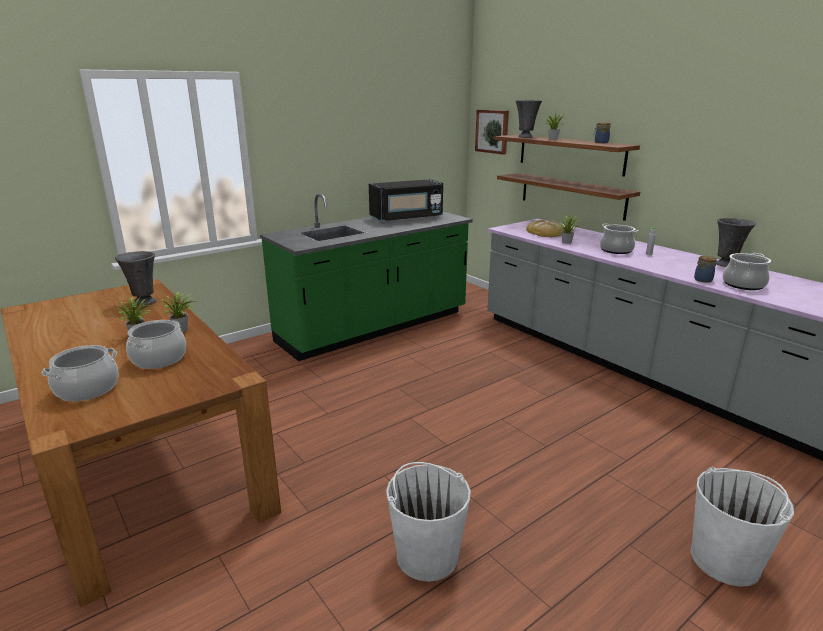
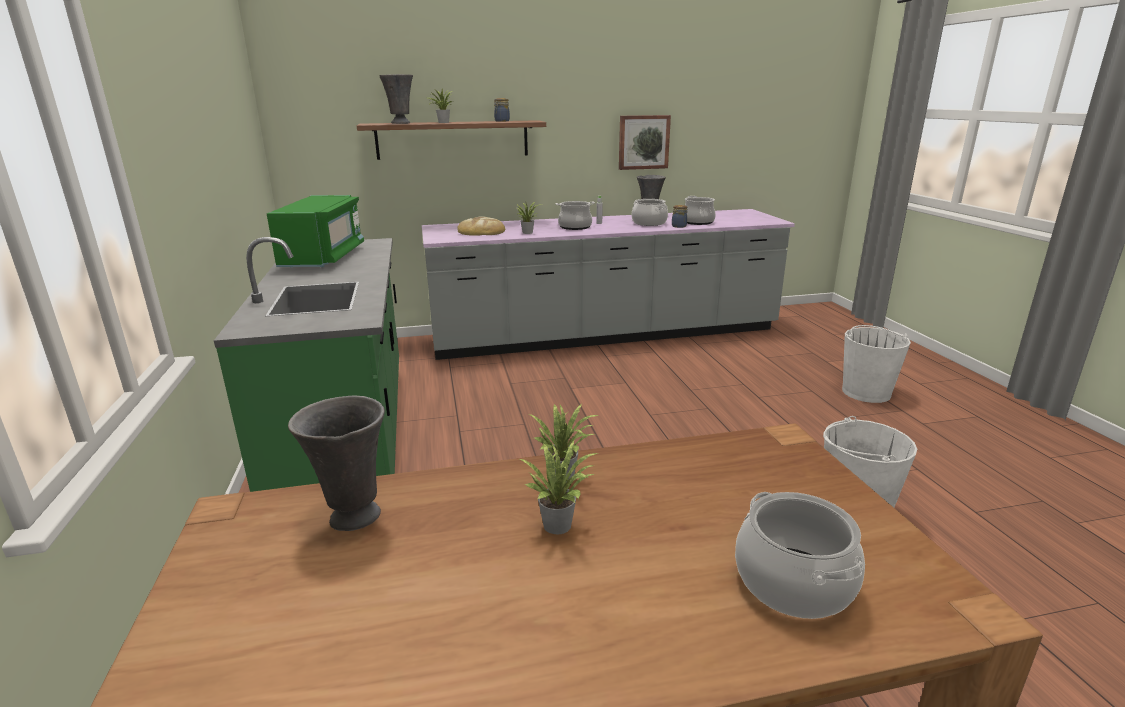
camera: 65 degrees left, 0 degrees up
cooking pot [126,320,186,369] -> cooking pot moved to [632,199,668,226]
black microwave [369,179,443,222] -> green microwave [267,195,364,267]
picture [475,109,509,155] -> picture moved to [619,115,671,170]
shelf [497,173,640,221] -> none

